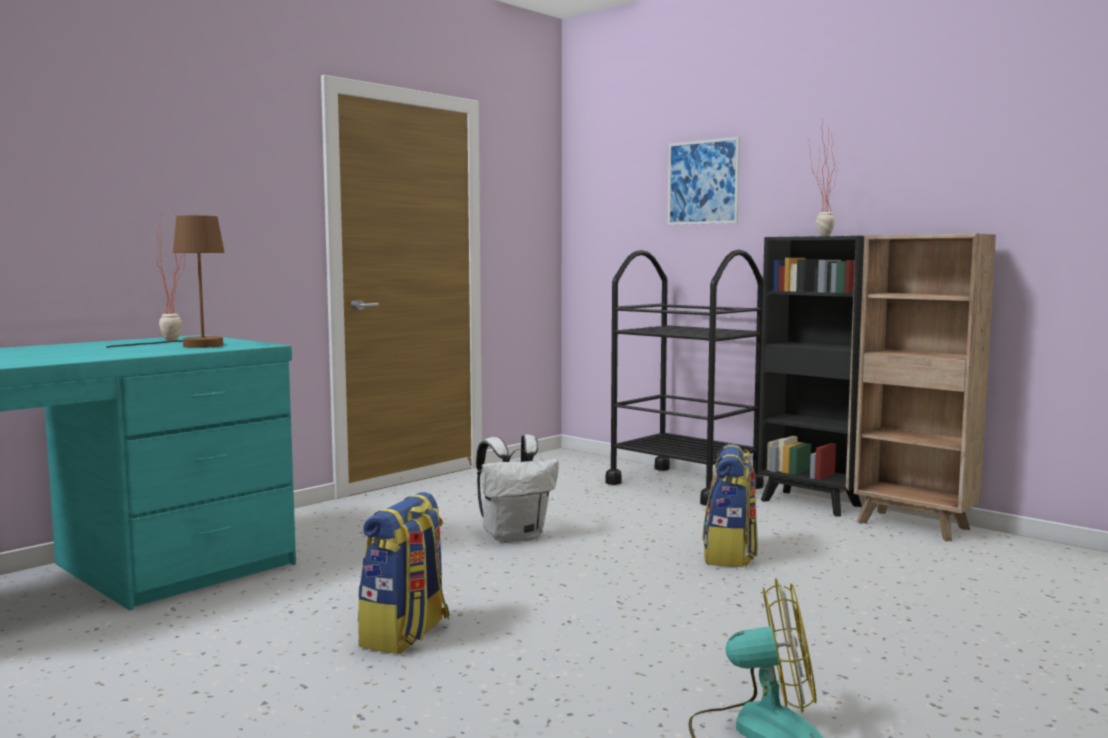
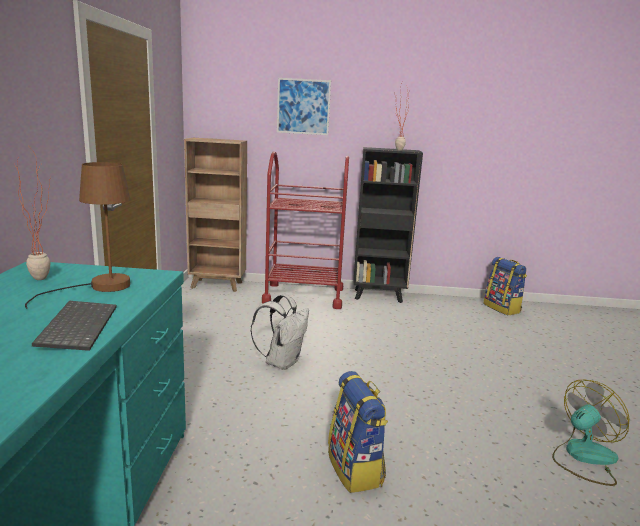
camera: 40 degrees left, 10 degrees up
black cart [606,249,763,506] -> red cart [262,152,349,309]
backpack [703,444,758,567] -> backpack moved to [483,257,527,315]
brown bookcase [854,234,996,541] -> brown bookcase moved to [184,138,247,292]
none -> keyboard [32,301,117,351]

